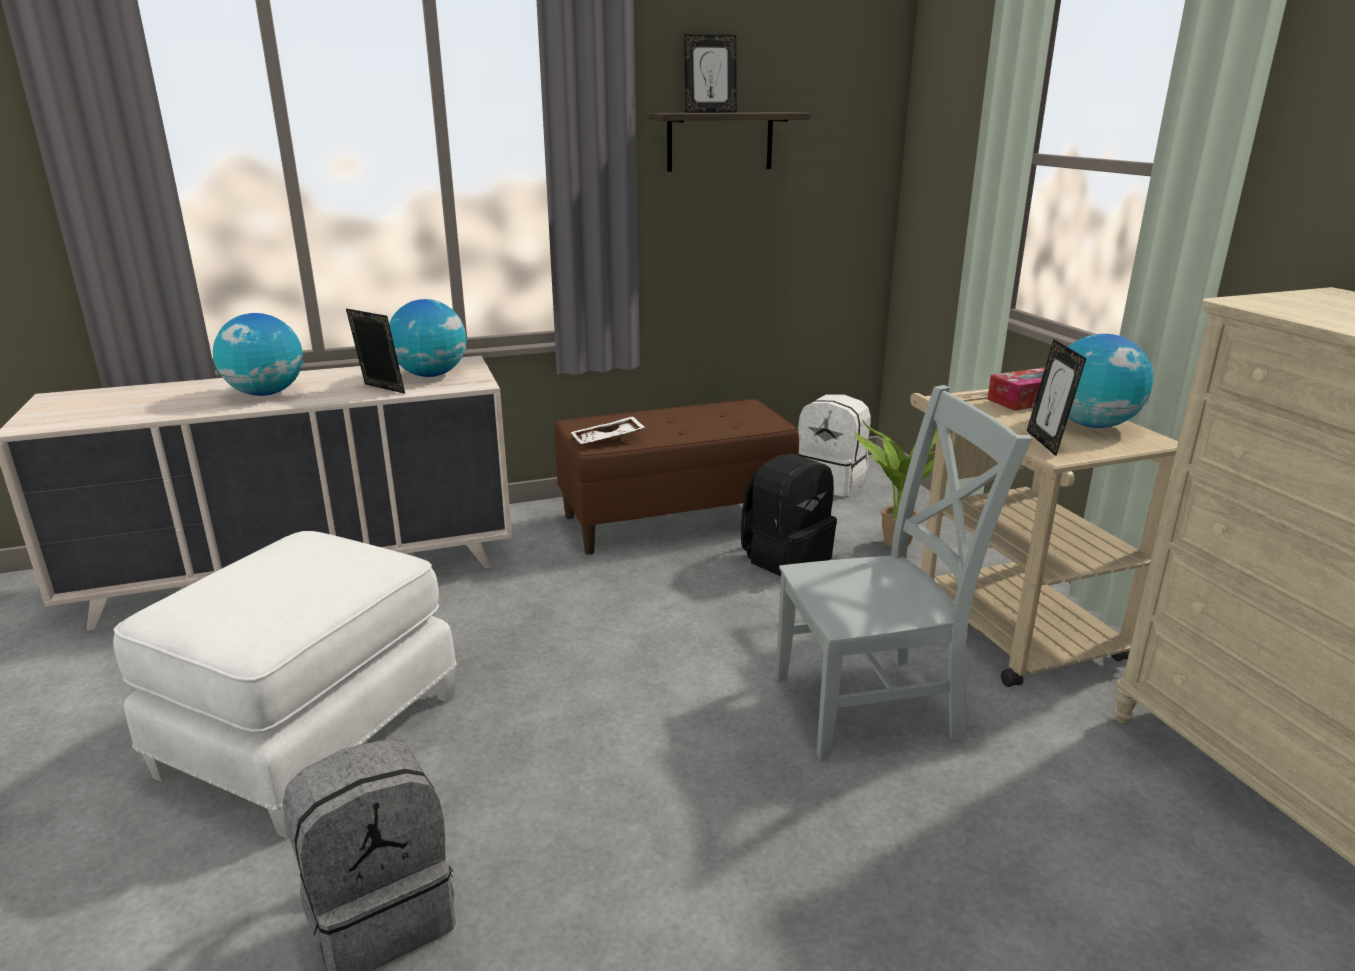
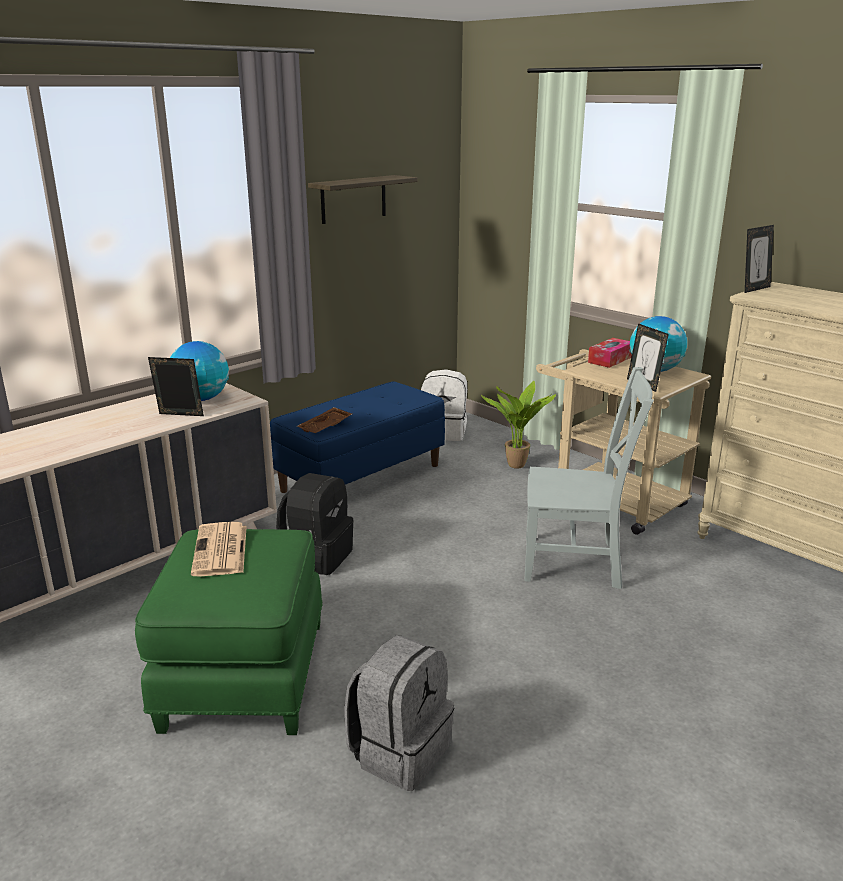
camera: 25 degrees left, 0 degrees up
white ottoman [113,531,457,839] -> green ottoman [135,529,323,735]
globe [213,313,304,396] -> none
brown bench [555,399,799,555] -> blue bench [270,381,445,493]
white tray [571,416,645,444] -> brown tray [297,407,352,433]
picture frame [684,34,737,113] -> picture frame moved to [745,225,774,293]
black backpack [741,454,837,576] -> black backpack moved to [276,473,354,575]
grey chair [775,385,1032,760] -> grey chair turned 45 degrees clockwise [524,367,654,589]
none -> newspaper [191,522,247,576]

